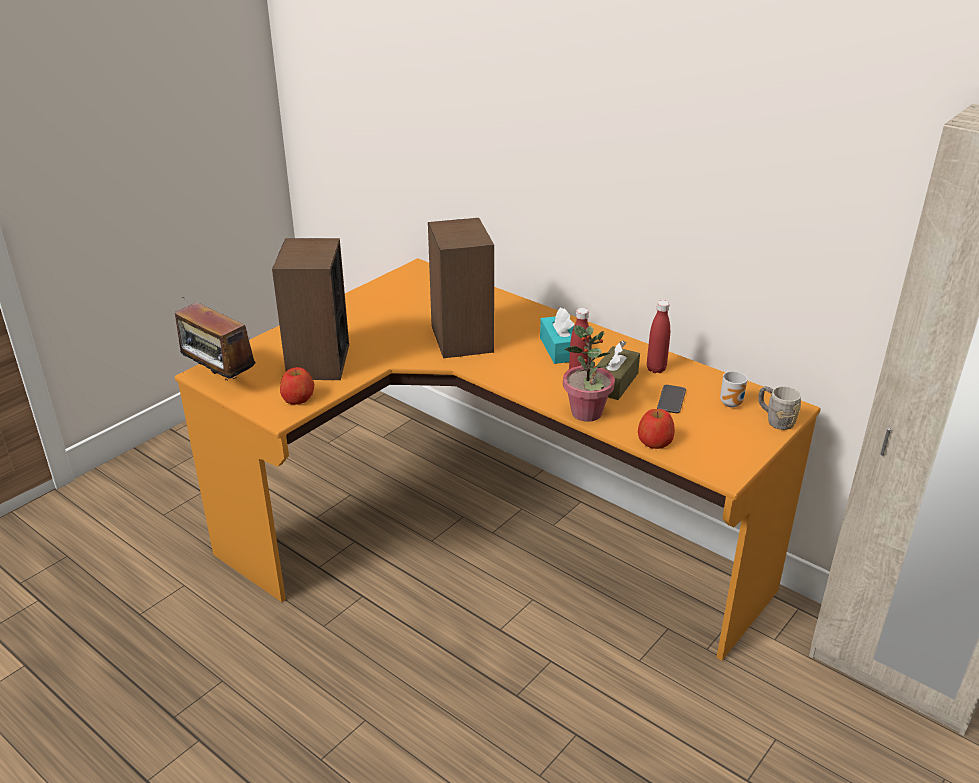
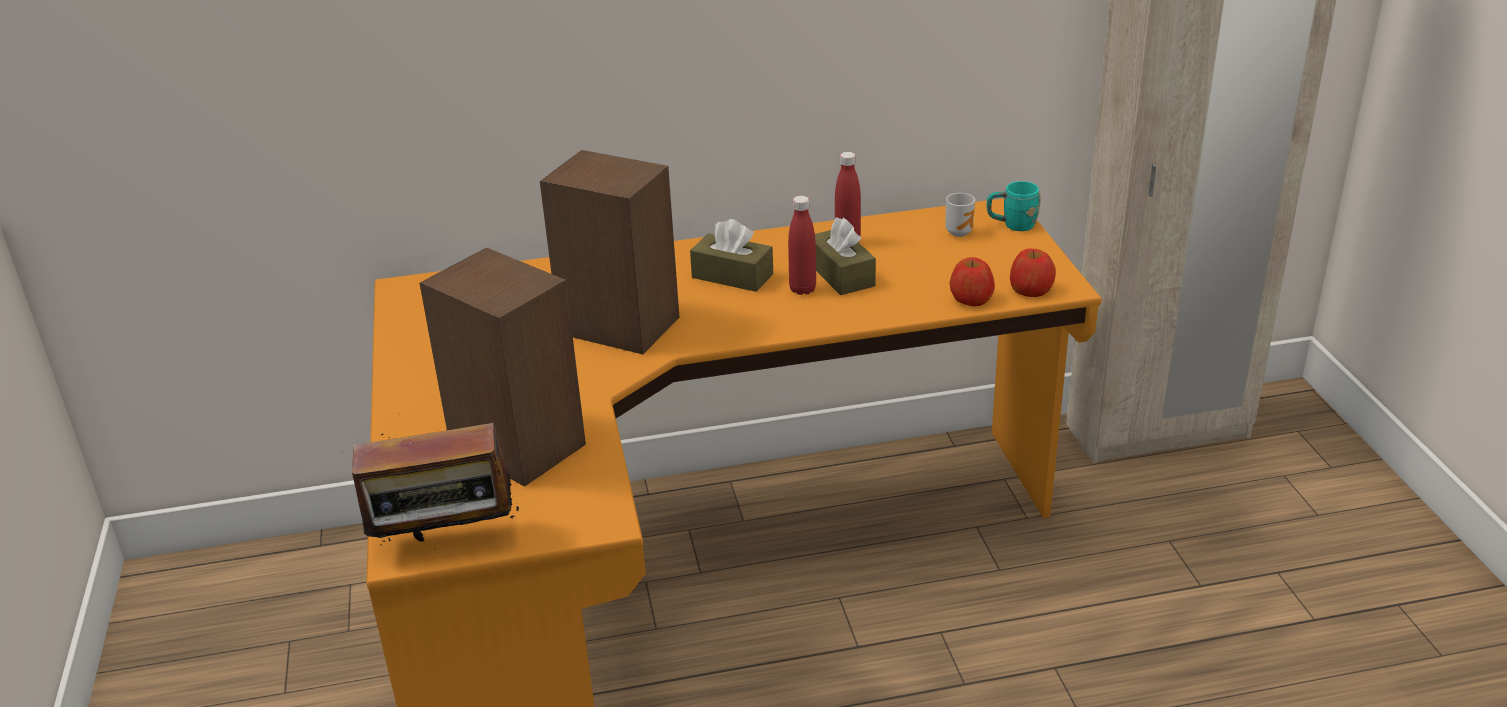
camera: 50 degrees left, 0 degrees up
apple [280,367,314,405] -> apple moved to [1010,249,1056,297]
turquoise tissue box [540,307,574,364] -> brown tissue box [690,219,773,292]
potted plant [563,325,615,422] -> none
phone [657,385,686,413] -> none
grey mug [758,386,801,430] -> turquoise mug [987,181,1041,231]

